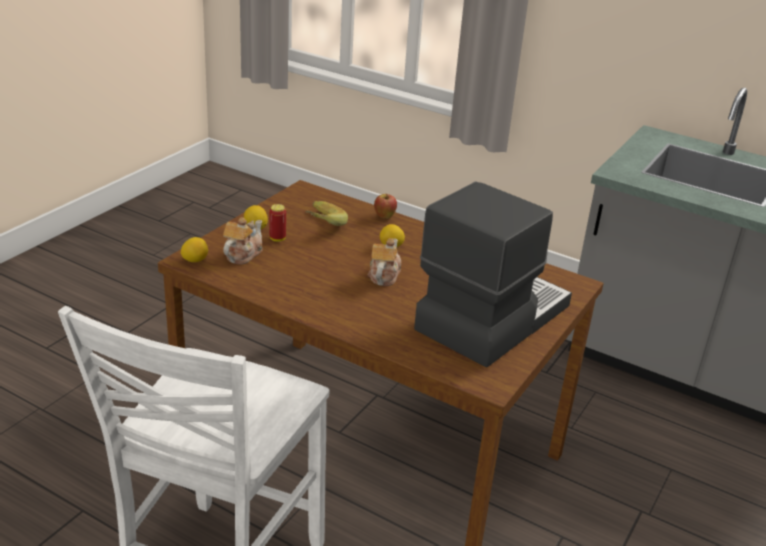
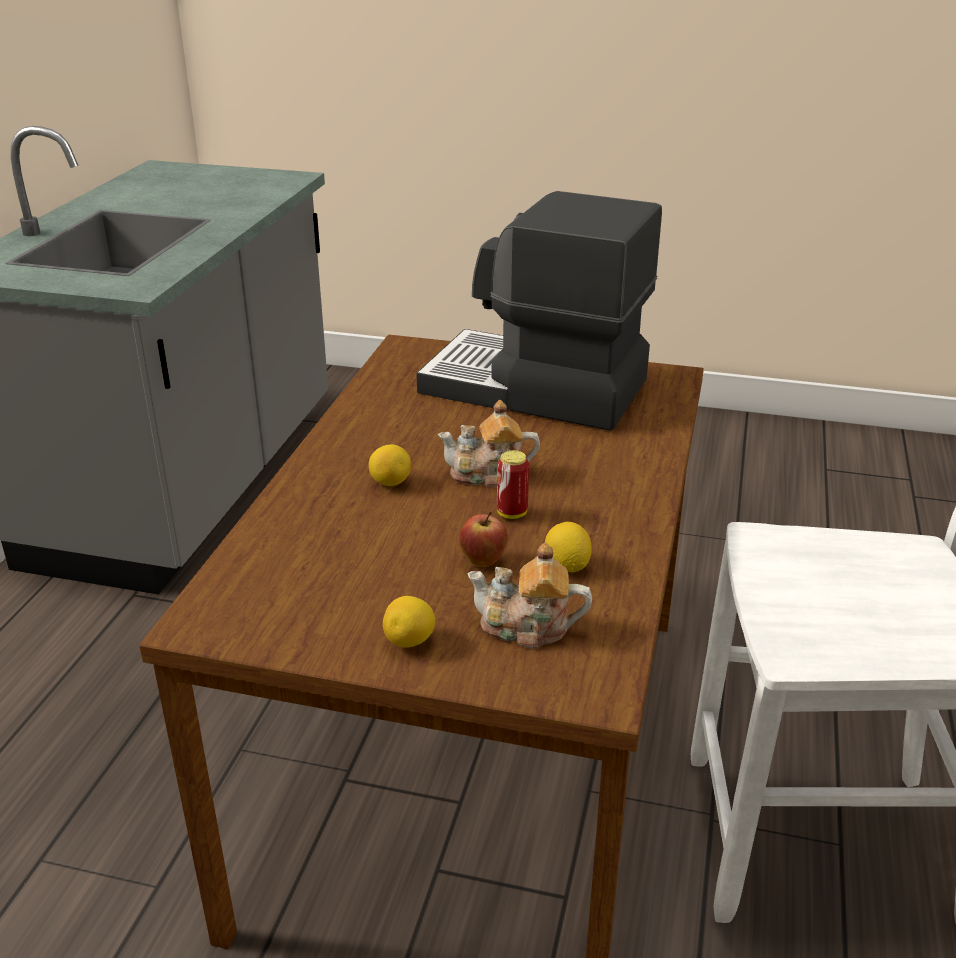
camera: 105 degrees left, 0 degrees up
lemon [181,237,208,262] -> lemon moved to [545,522,592,573]
can [269,204,286,242] -> can moved to [497,450,529,519]
banana [305,201,348,226] -> none
apple [374,193,397,219] -> apple moved to [459,512,508,567]

